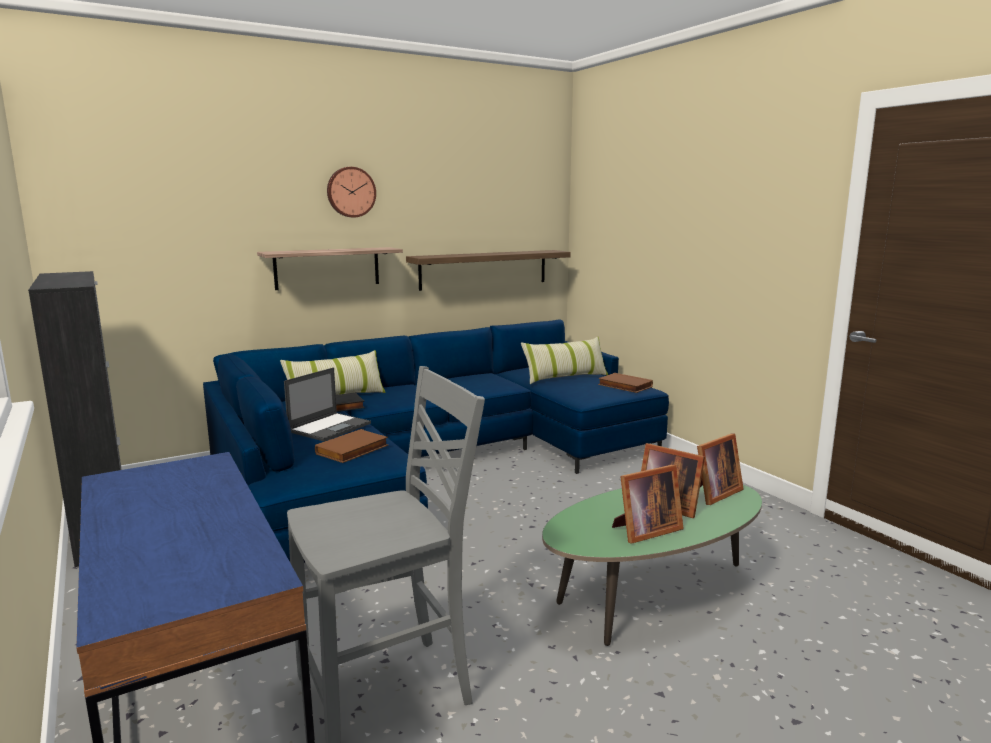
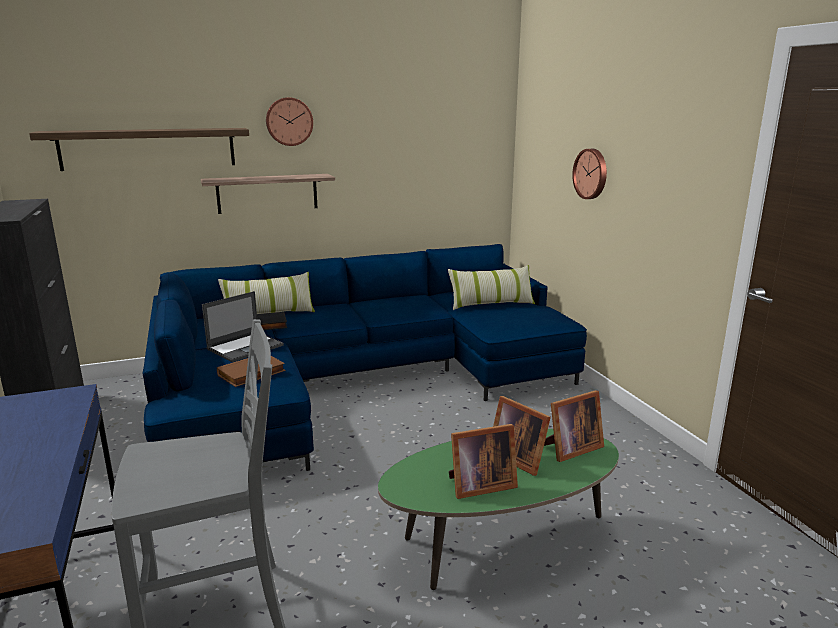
camera: 10 degrees right, 5 degrees up
shelf [406,250,571,291] -> shelf moved to [29,128,249,171]
brown book [598,373,653,393] -> none
none -> wall clock [572,149,607,199]

